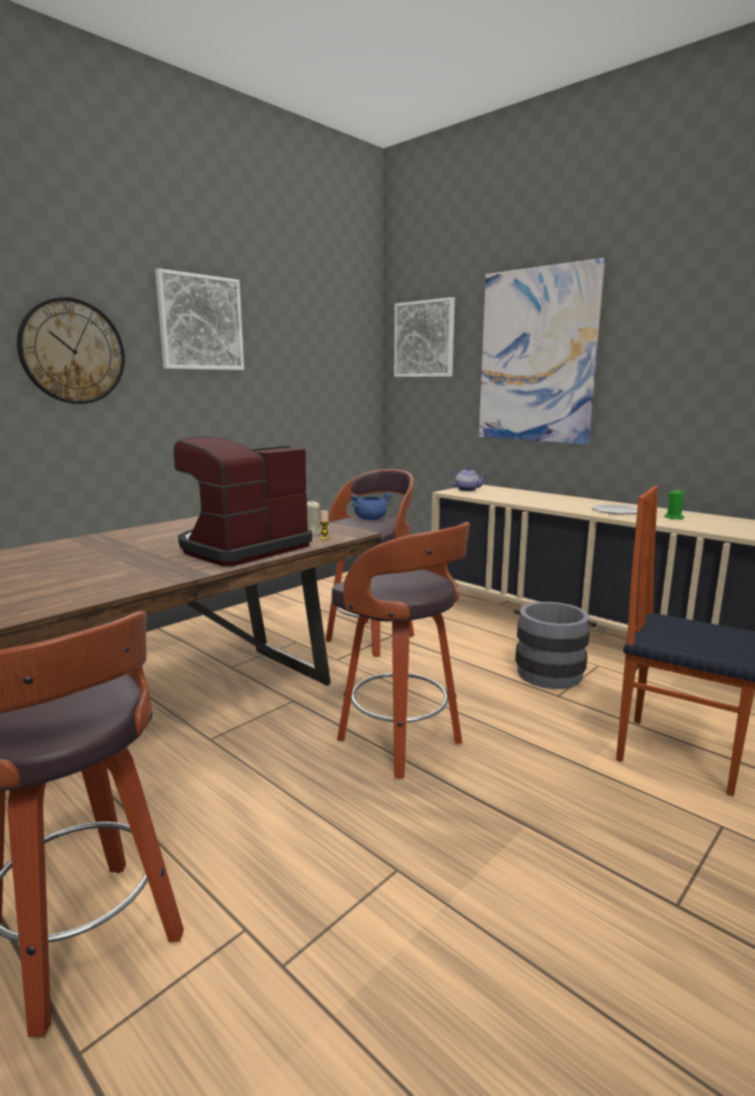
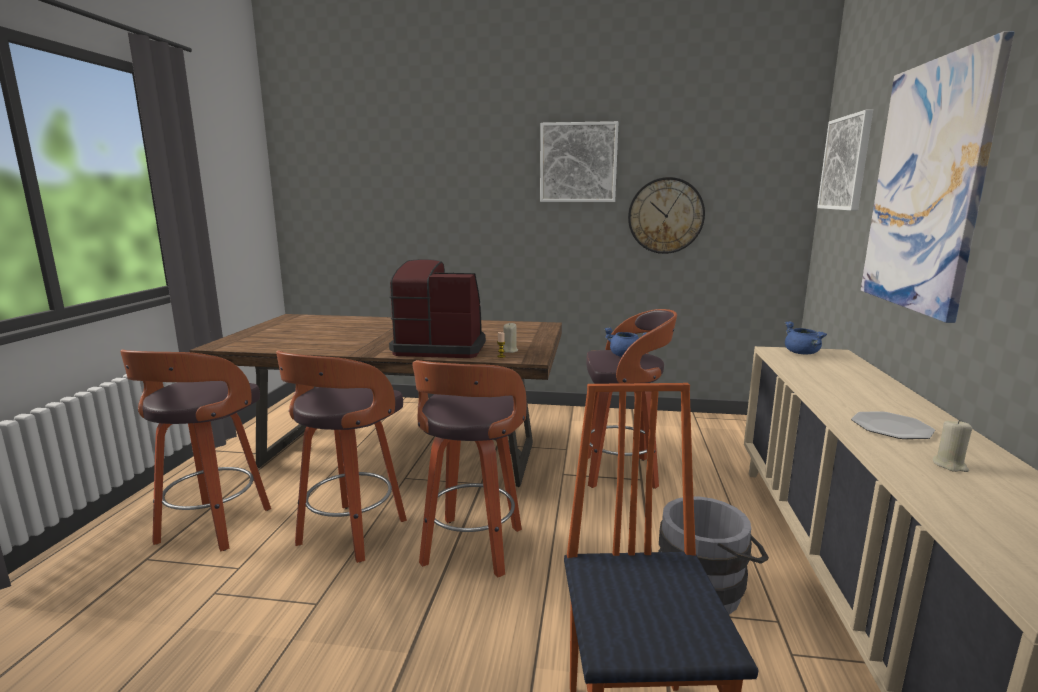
camera: 55 degrees right, 0 degrees up
wall clock [17,297,125,404] -> wall clock moved to [628,177,705,254]
teapot [448,467,487,491] -> blue cooking pot [785,321,827,354]
green candle [664,489,684,519] -> beige candle [933,419,972,472]
none -> stool [276,350,407,563]

